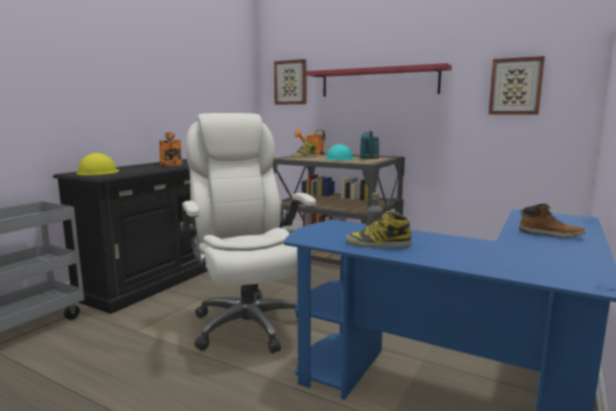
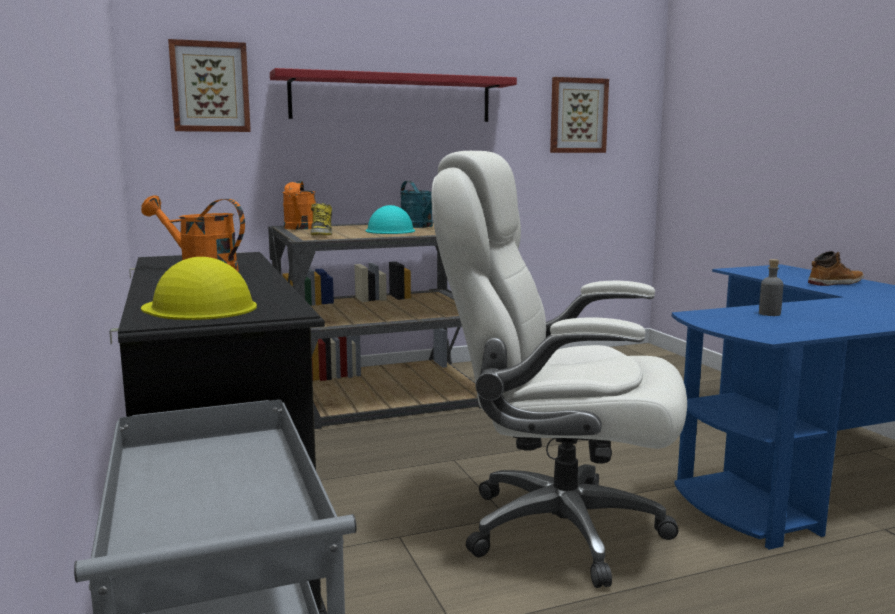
camera: 50 degrees left, 0 degrees up
boot [346,211,412,248] -> none

